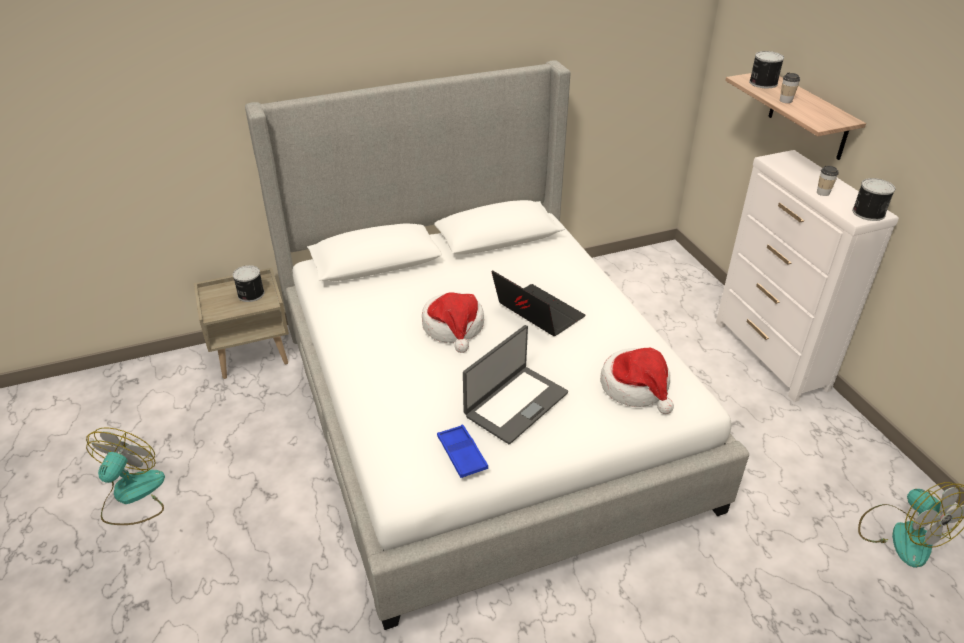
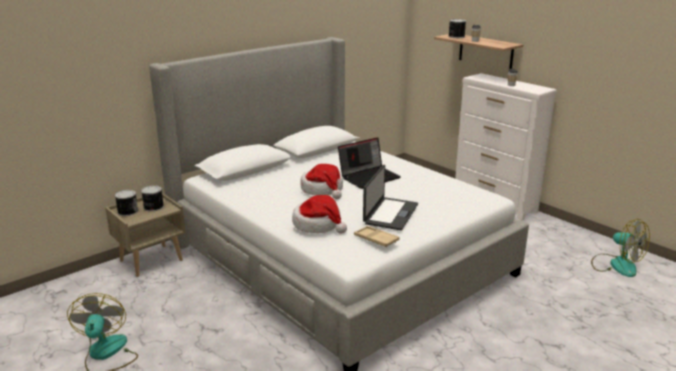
camera: 20 degrees left, 15 degrees down
blue tray [437,424,488,478] -> beige tray [354,226,399,247]
laptop [492,270,586,336] -> laptop turned 120 degrees clockwise [338,137,401,189]
hat [600,348,674,414] -> hat moved to [292,195,347,234]
can [852,178,895,221] -> can moved to [115,190,138,216]

